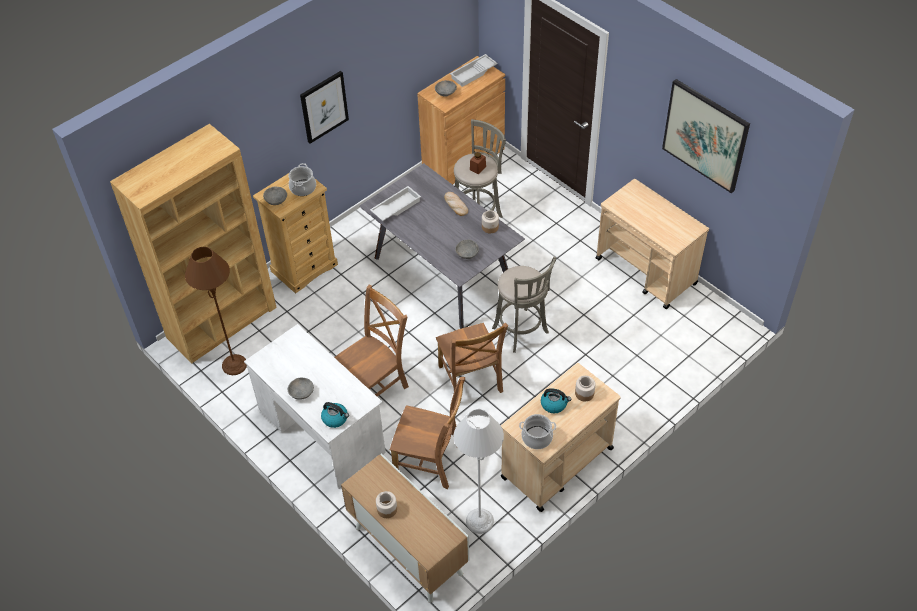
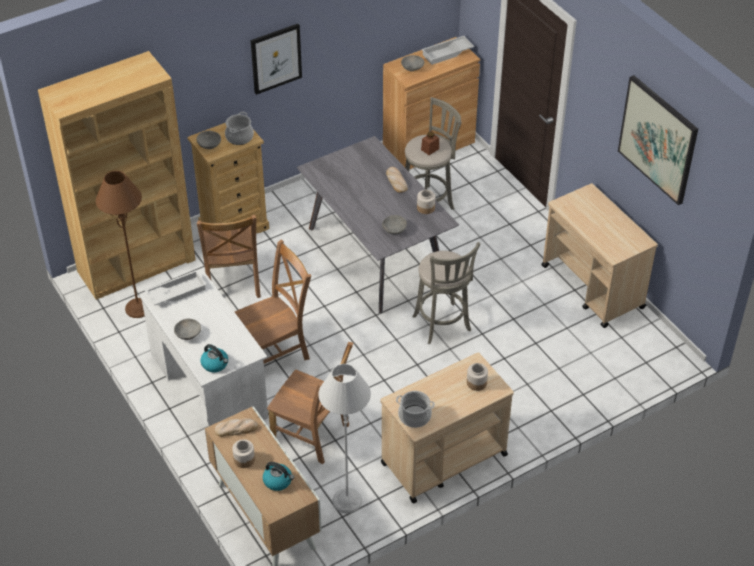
camera: 10 degrees right, 5 degrees down
white tray [370,186,421,221] -> white tray moved to [145,270,207,305]
brown chair [436,323,508,393] -> brown chair moved to [197,215,261,298]
kettle [541,388,572,413] -> kettle moved to [263,462,294,491]
none -> bread [215,418,258,437]

